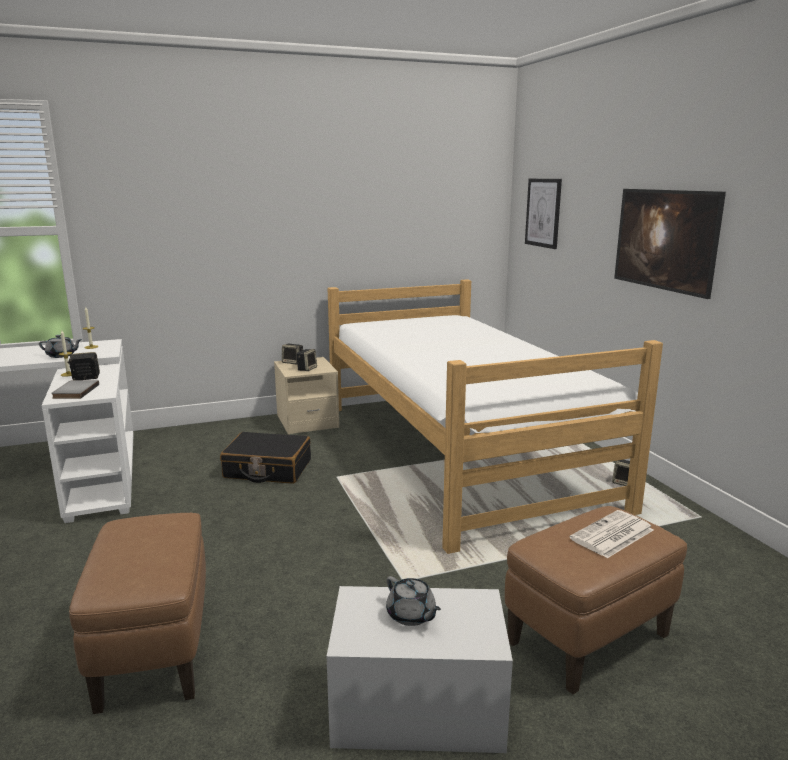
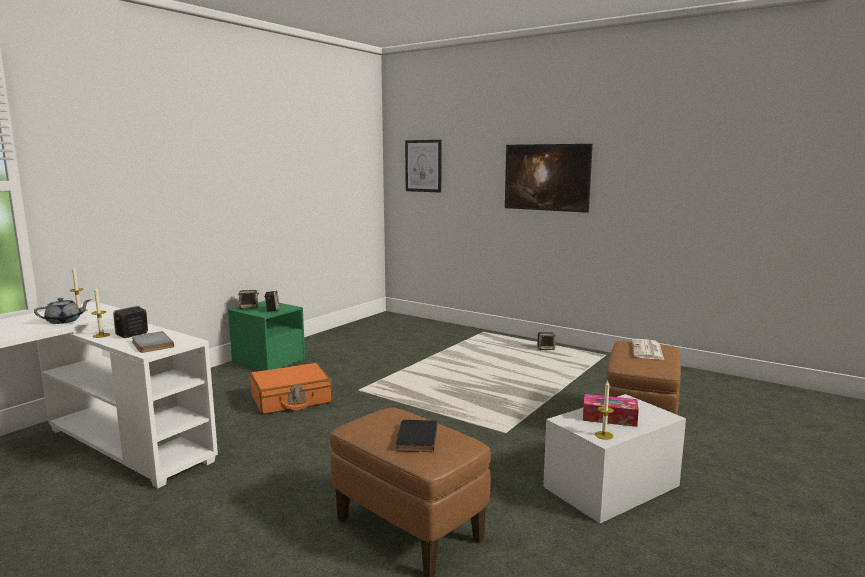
camera: 35 degrees left, 5 degrees down
black suitcase [220,432,311,484] -> orange suitcase [250,363,333,414]
beige nightstand [274,357,339,434] -> green nightstand [228,301,305,371]
bed [328,279,663,554] -> none
grey teapot [386,576,441,626] -> tissue box [583,394,639,427]
none -> black book [396,420,438,452]
none -> candle [595,381,614,440]

